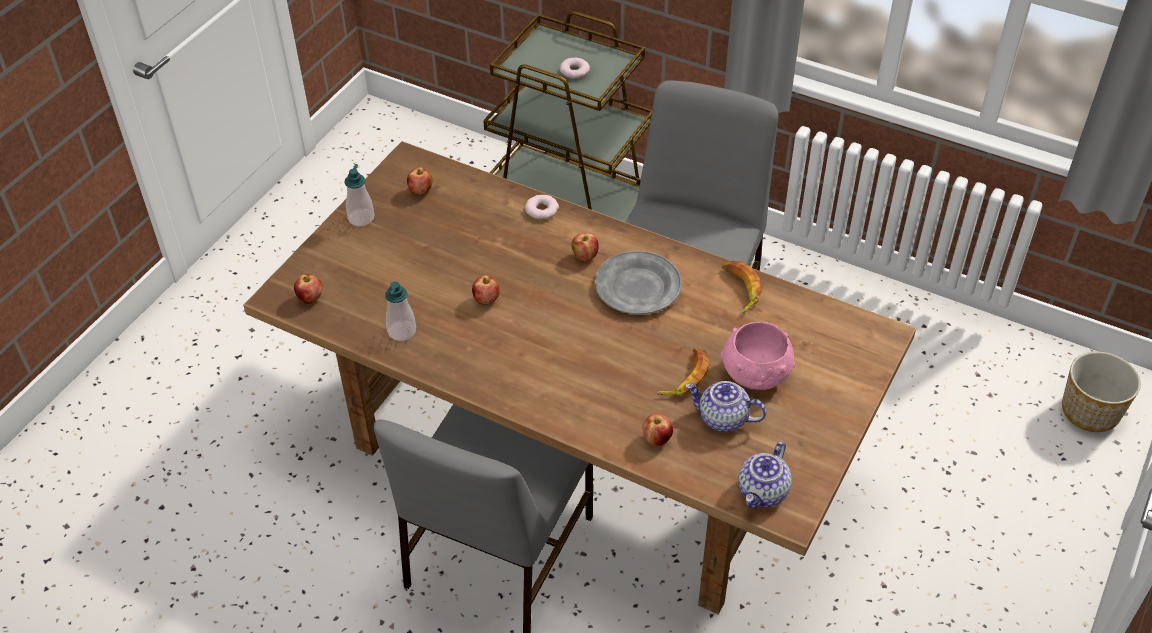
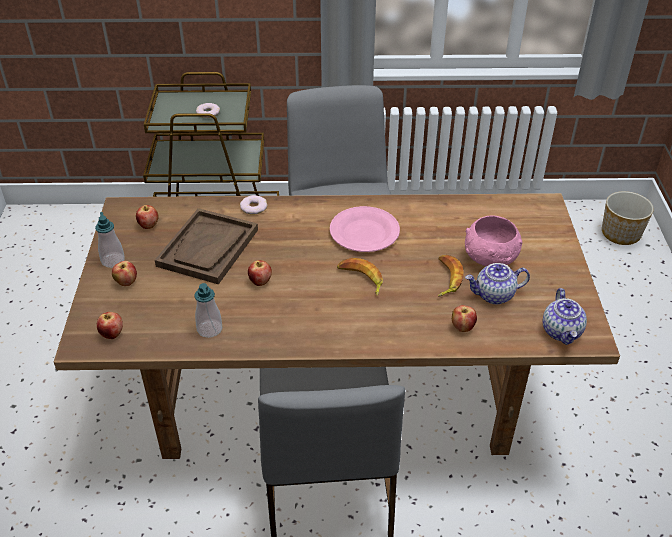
camera: 30 degrees left, 5 degrees down
apple [571,233,599,261] -> apple moved to [112,261,137,286]
grey plate [595,251,682,315] -> pink plate [330,206,400,252]
banana [722,261,761,313] -> banana moved to [337,258,383,296]
none -> brown tray [155,208,258,284]

